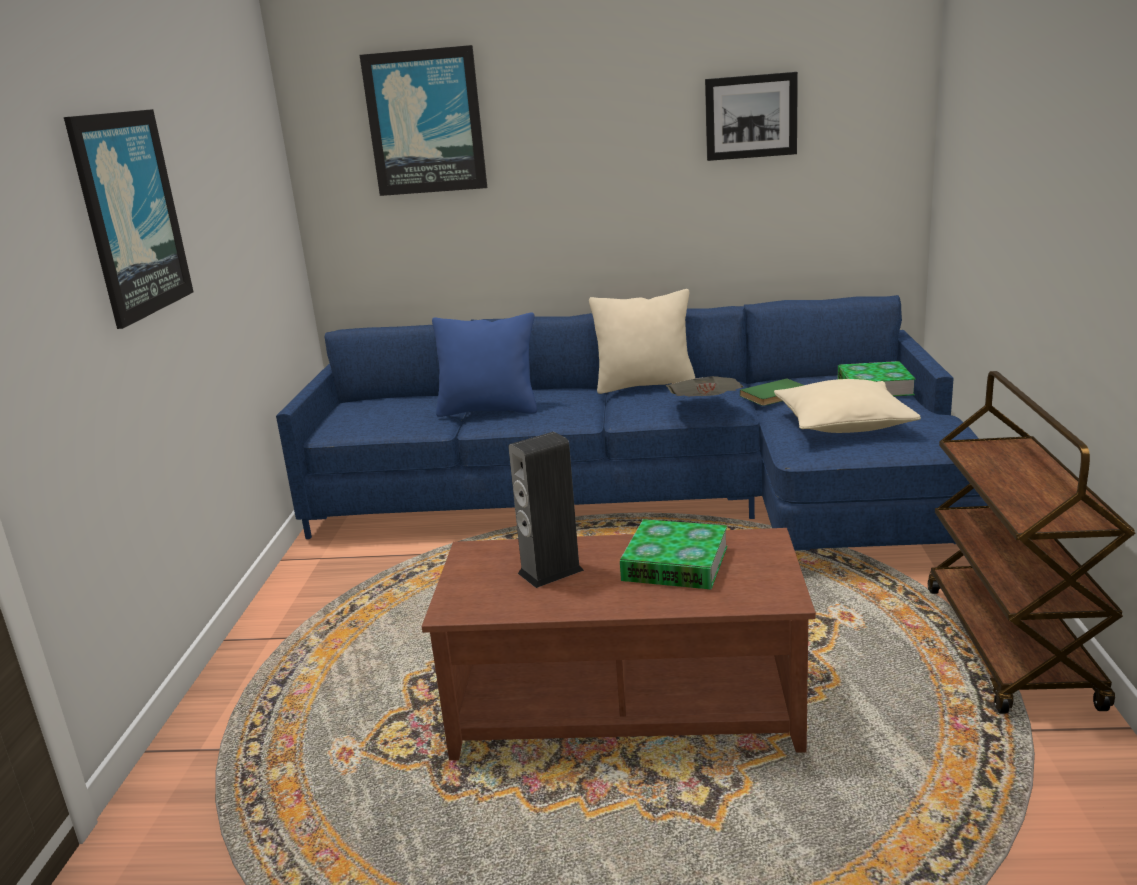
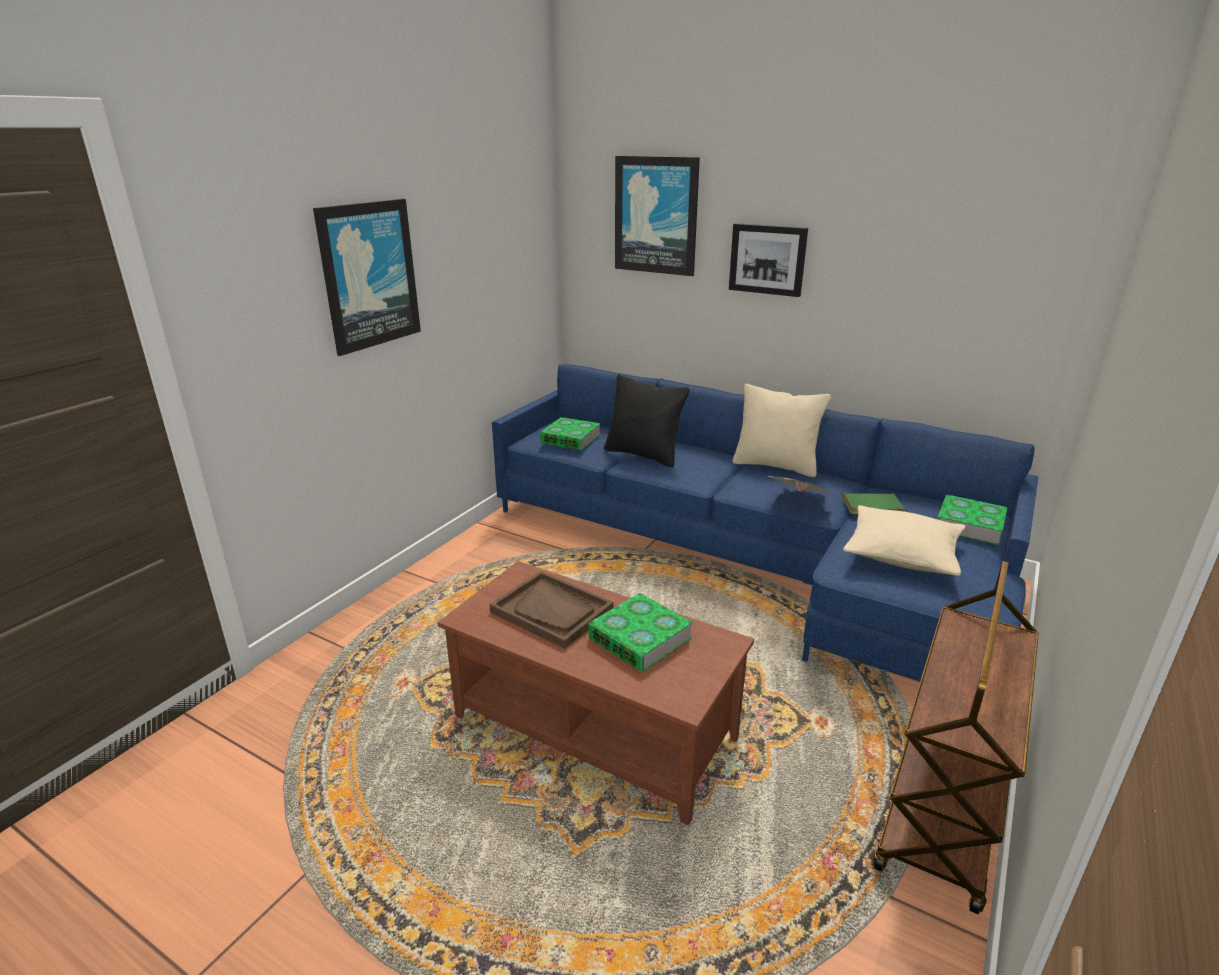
camera: 25 degrees right, 5 degrees up
blue pillow [432,313,537,417] -> black pillow [604,374,690,467]
speaker [508,432,584,588] -> brown tray [490,571,614,649]
picture [705,72,798,161] -> picture moved to [729,223,808,297]
none -> book [540,417,601,450]

